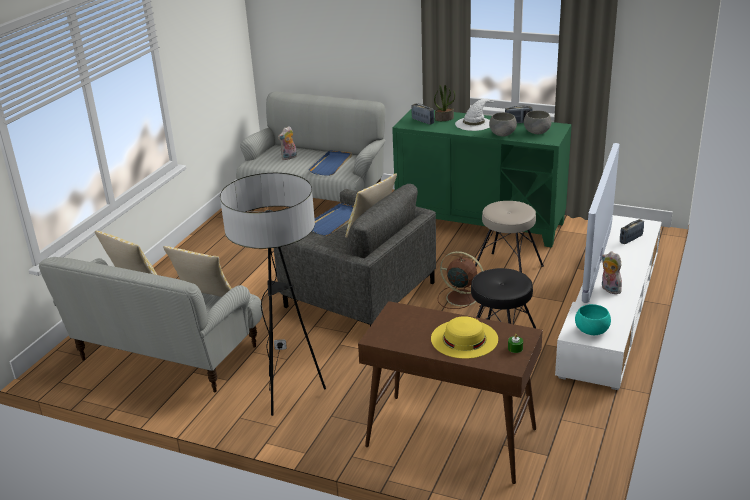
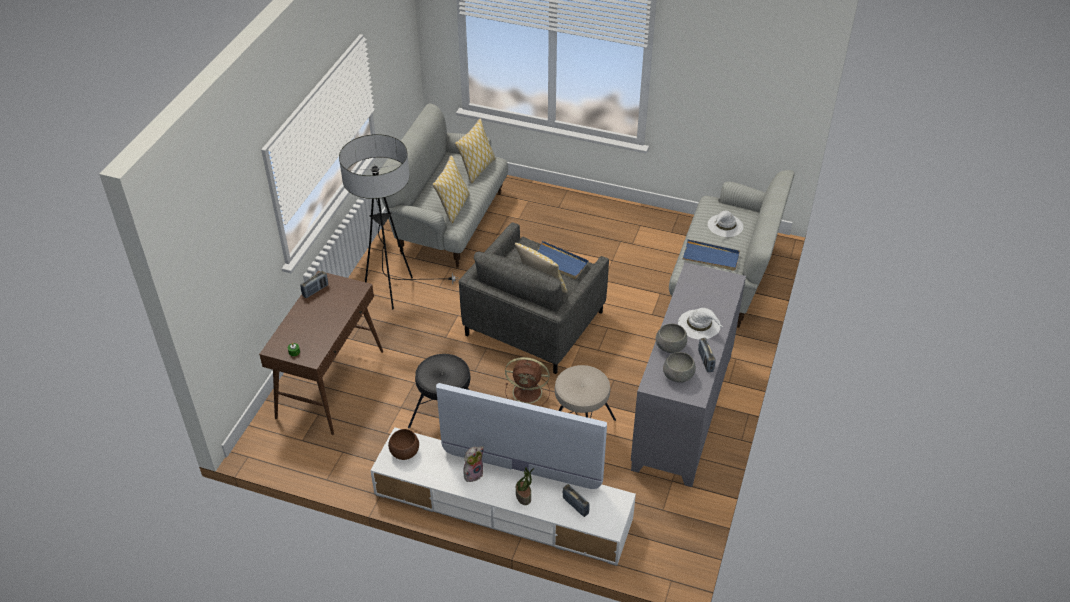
camera: 85 degrees right, 15 degrees up
plush toy [278,126,297,160] -> white hat [708,211,744,237]
green cabinet [392,110,572,247] -> grey cabinet [631,262,746,487]
radio [411,103,434,125] -> radio moved to [300,271,328,298]
yellow hat [431,316,498,359] -> none
potted plant [434,85,455,121] -> potted plant moved to [516,467,534,505]
brown fan [438,251,483,309] -> brown fan turned 75 degrees clockwise [505,357,550,406]
turquoise bowl [575,304,611,335] -> brown bowl [388,429,419,460]

